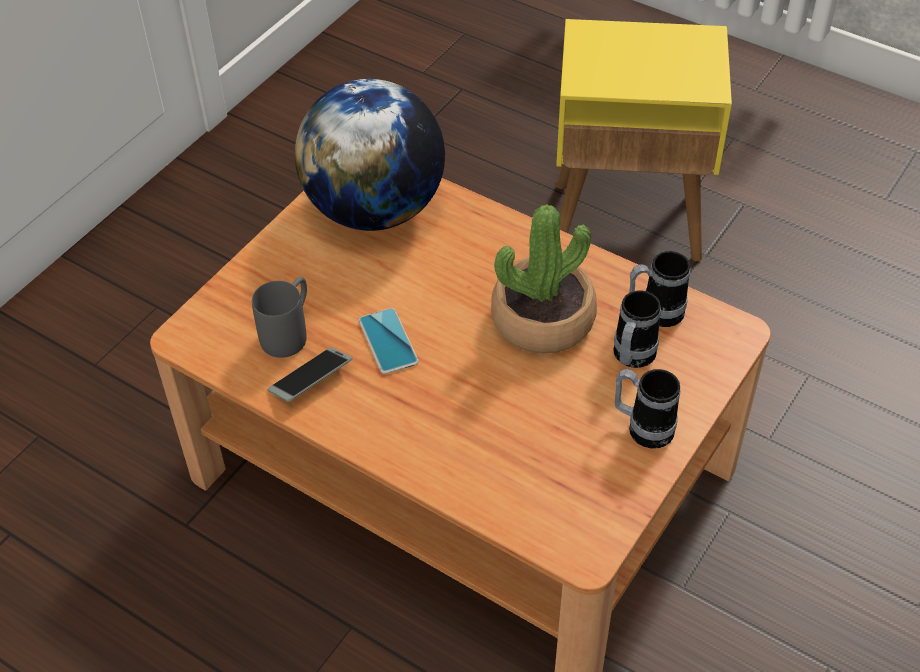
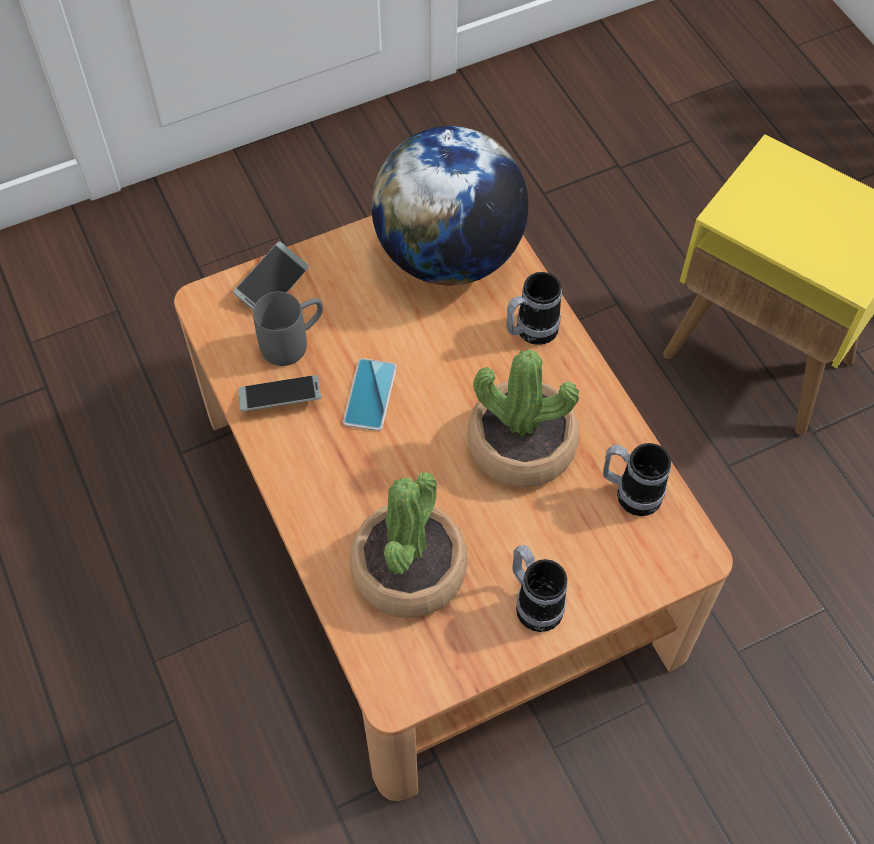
camera: 30 degrees right, 10 degrees up
mug [613,290,661,368] -> mug moved to [507,272,562,345]
none -> phone [233,241,309,309]
none -> potted plant [350,472,468,618]

